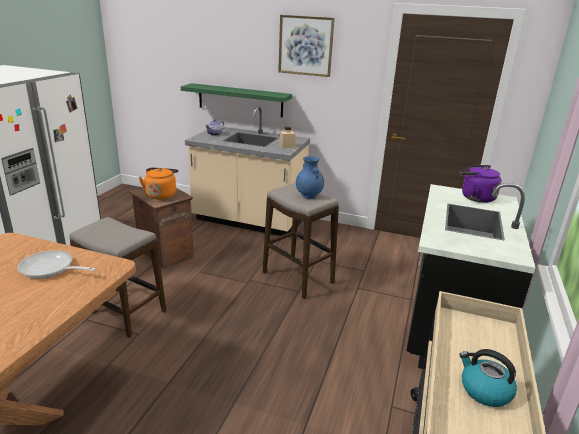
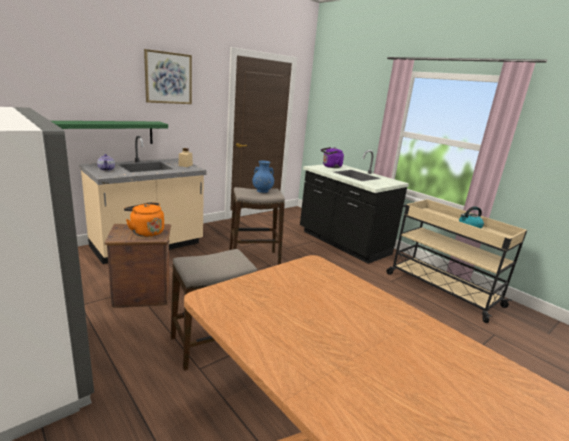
camera: 60 degrees left, 5 degrees down
frying pan [17,250,96,279] -> none

